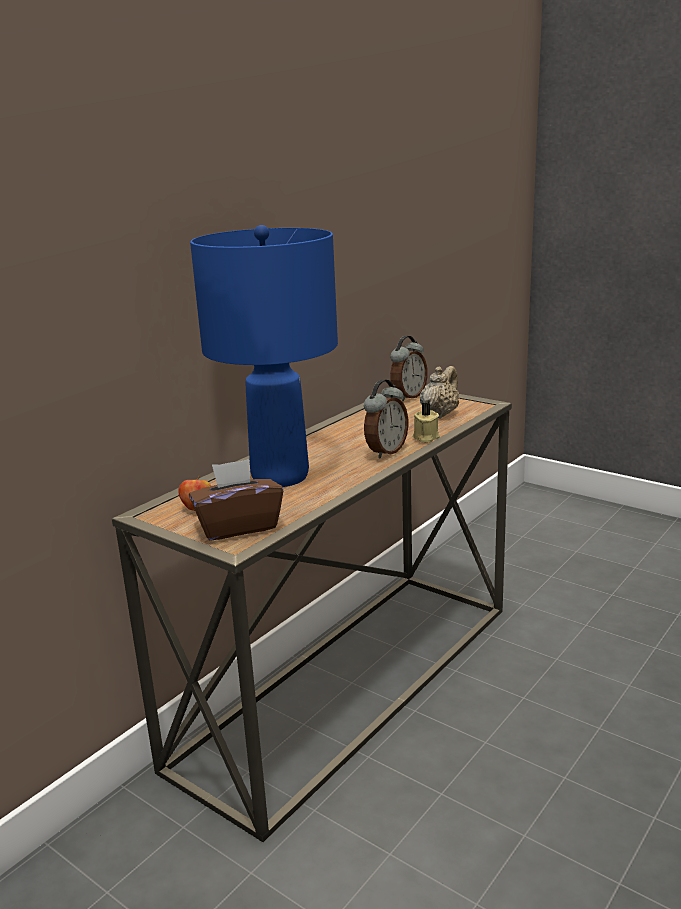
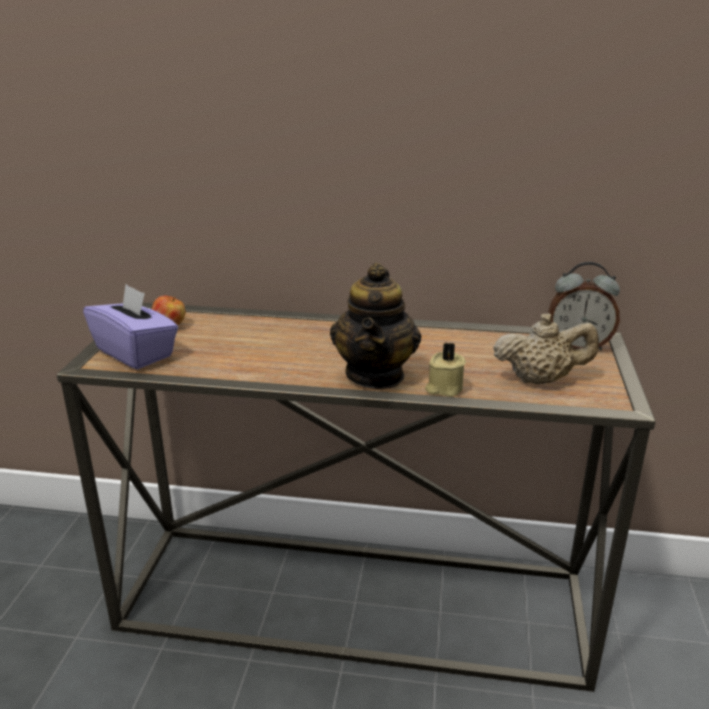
camera: 60 degrees right, 5 degrees up
brown tissue box [189,459,283,541] -> purple tissue box [83,284,178,369]
blue table lamp [190,225,338,487] -> none
alarm clock [364,380,408,458] -> teapot [330,262,421,389]

